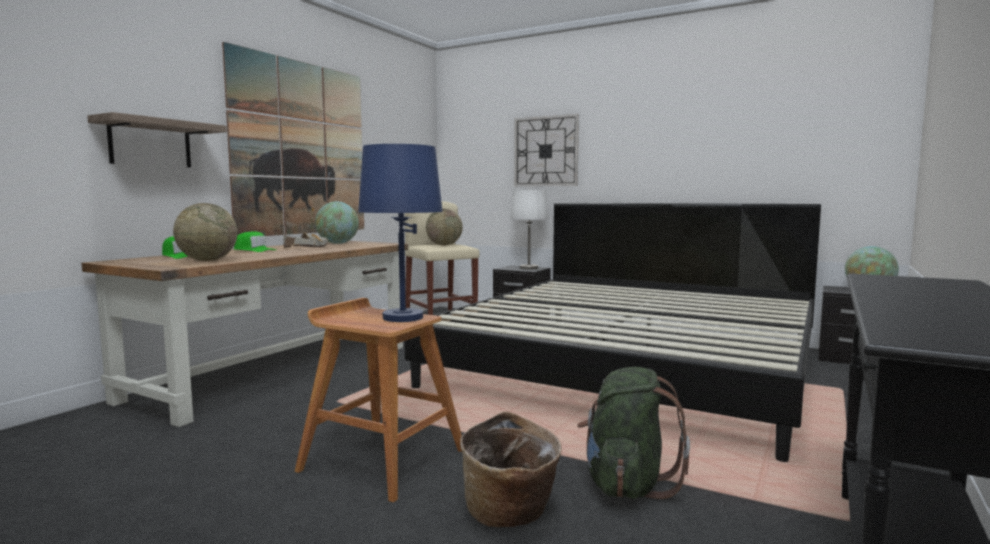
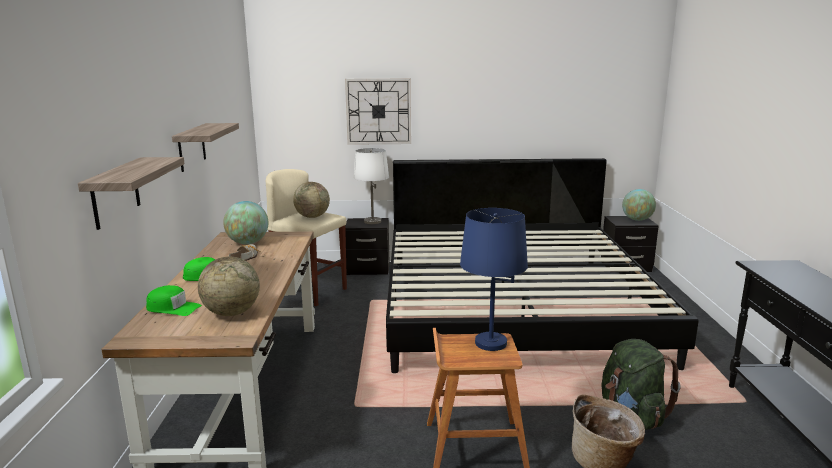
camera: 30 degrees left, 10 degrees up
picture [222,42,364,236] -> shelf [172,123,239,172]

